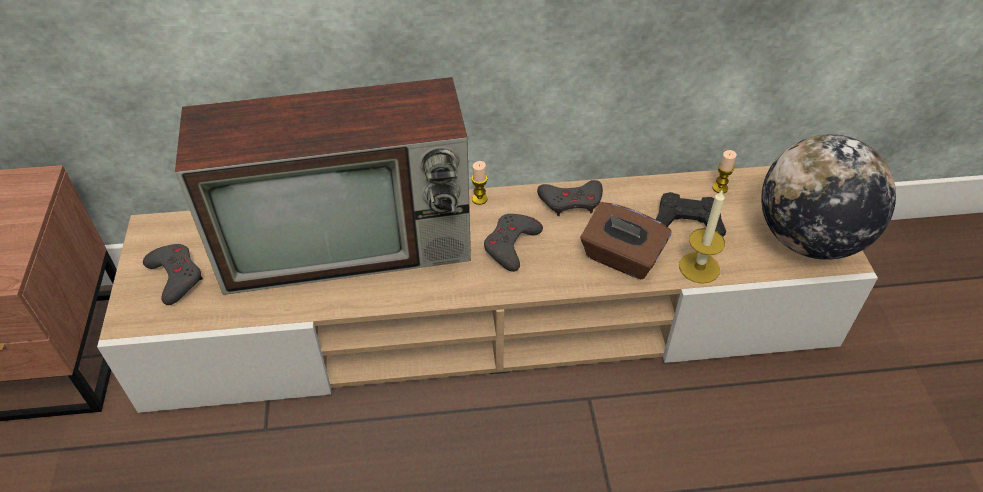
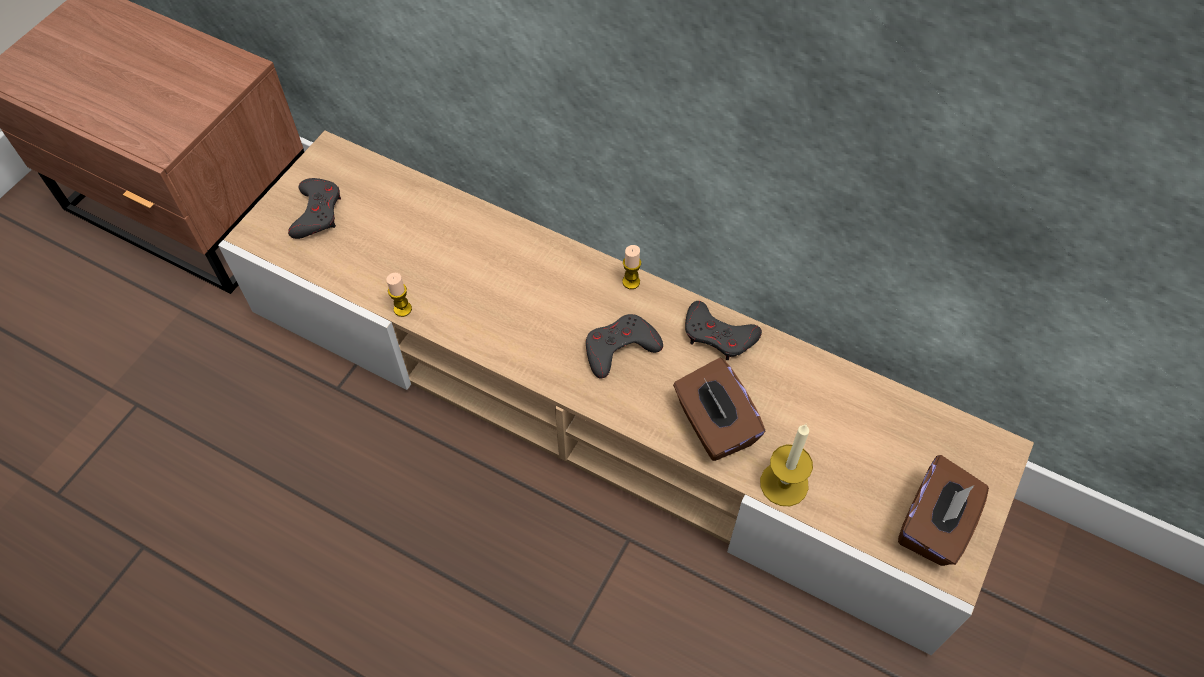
camera: 35 degrees right, 10 degrees up
television [175,77,471,295] -> none
black game controller [655,192,726,237] -> none
candle [712,150,737,193] -> candle moved to [386,273,412,317]
globe [761,134,896,260] -> brown tissue box [898,455,989,566]

